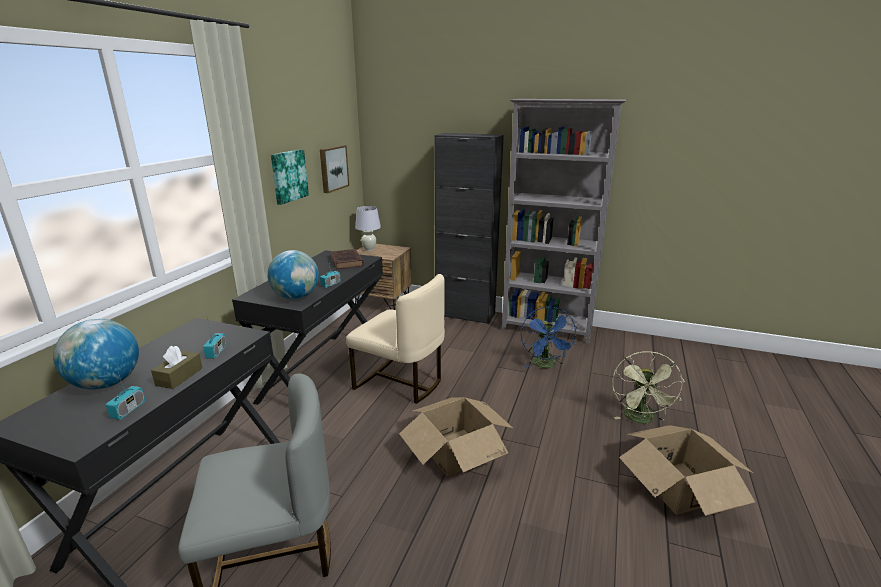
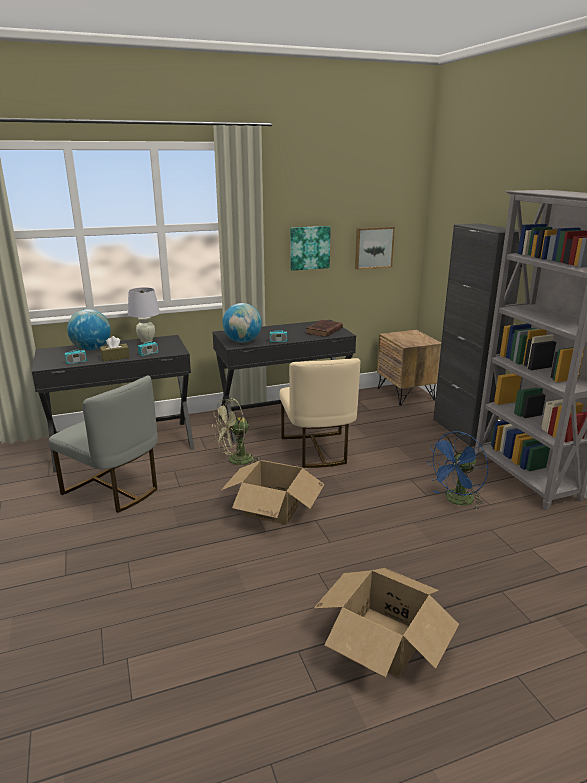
camera: 50 degrees right, 0 degrees up
white table lamp [355,206,381,251] -> white table lamp moved to [128,287,160,343]
green fan [612,351,685,424] -> green fan moved to [212,398,262,465]

